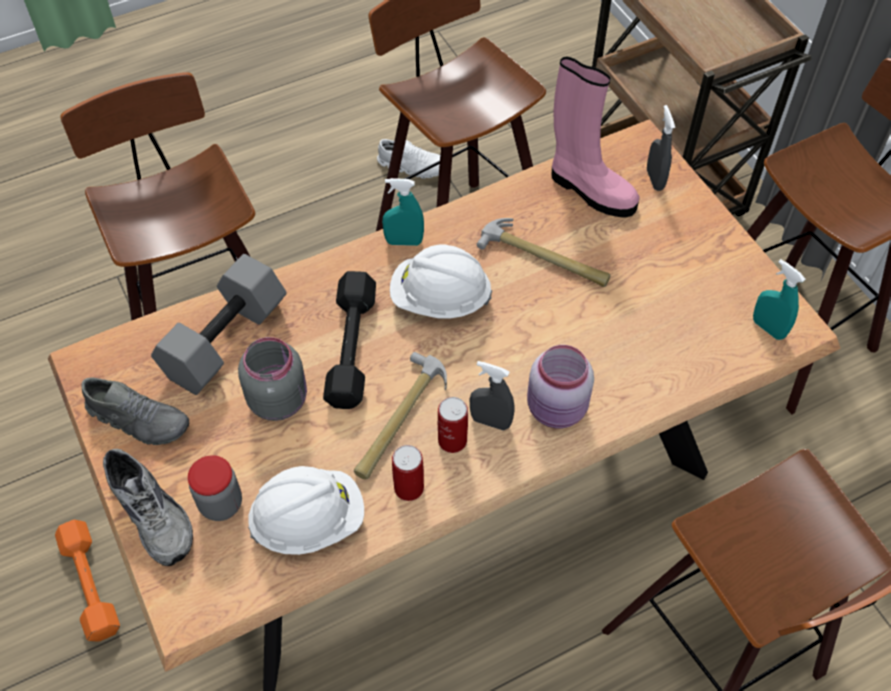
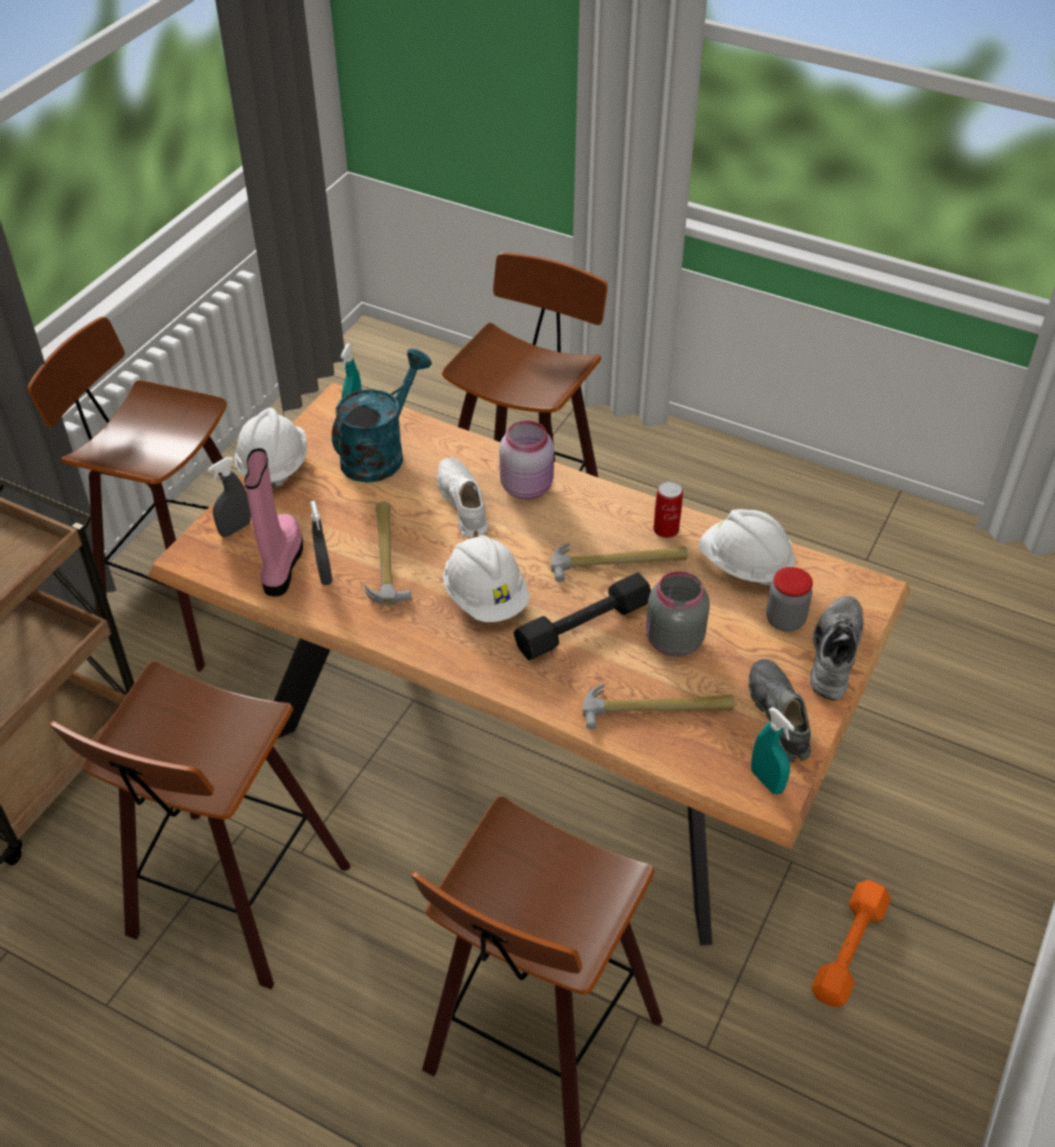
camera: 125 degrees left, 10 degrees down
grey dumbbell [151,254,287,395] -> hammer [583,684,734,729]
white shoe [377,139,440,179] -> white shoe moved to [437,458,488,538]
turquoise spray bottle [382,178,424,246] -> turquoise spray bottle moved to [751,707,795,794]
can [438,397,468,453] -> none
grey spray bottle [470,361,515,430] -> grey spray bottle moved to [310,501,332,585]
none -> white hard hat [235,408,307,493]
none -> turquoise watering can [332,349,432,483]

